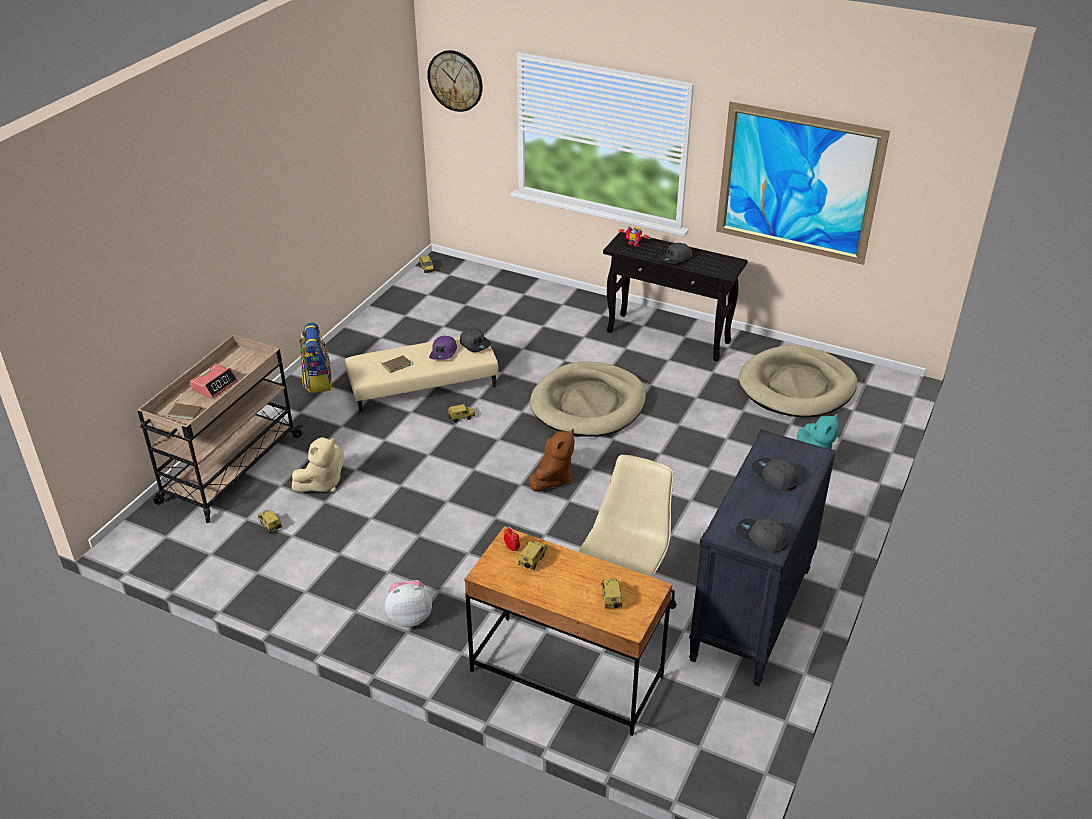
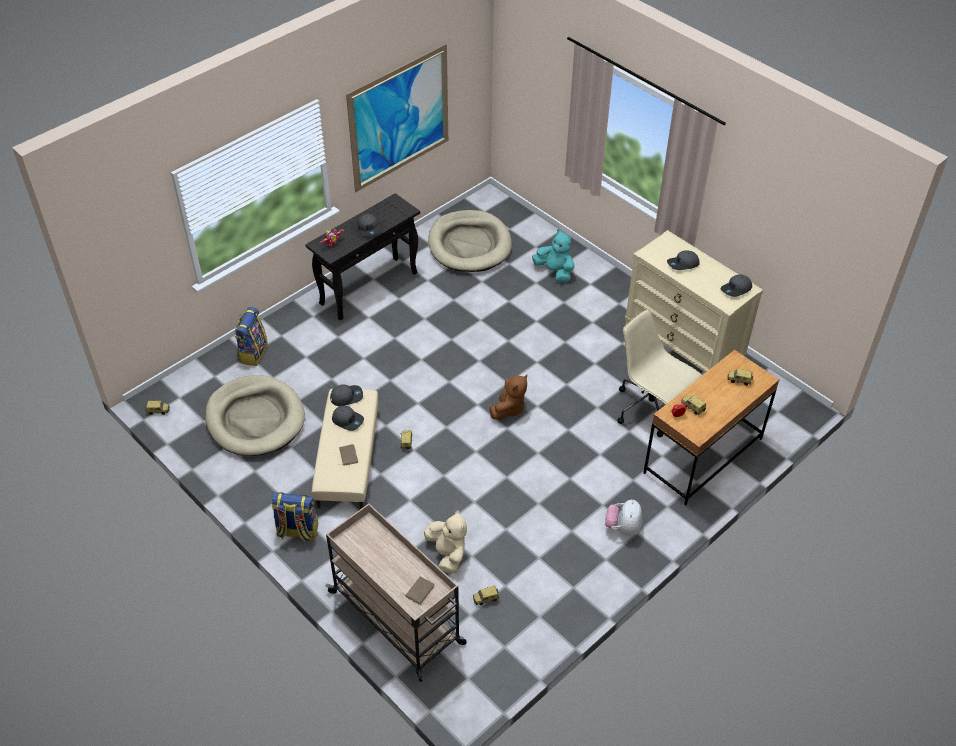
camera: 70 degrees left, 10 degrees up
alarm clock [190,364,238,399] -> none
wall clock [427,50,483,112] -> none
purple cap [429,336,457,360] -> grey cap [332,406,364,431]
brown plush toy [528,429,575,491] -> brown plush toy turned 75 degrees clockwise [490,375,527,420]
beige dog bed [530,361,646,437] -> beige dog bed moved to [205,375,305,456]
black dresser [689,429,836,686] -> beige dresser [625,230,763,373]
none -> backpack [235,307,268,366]

